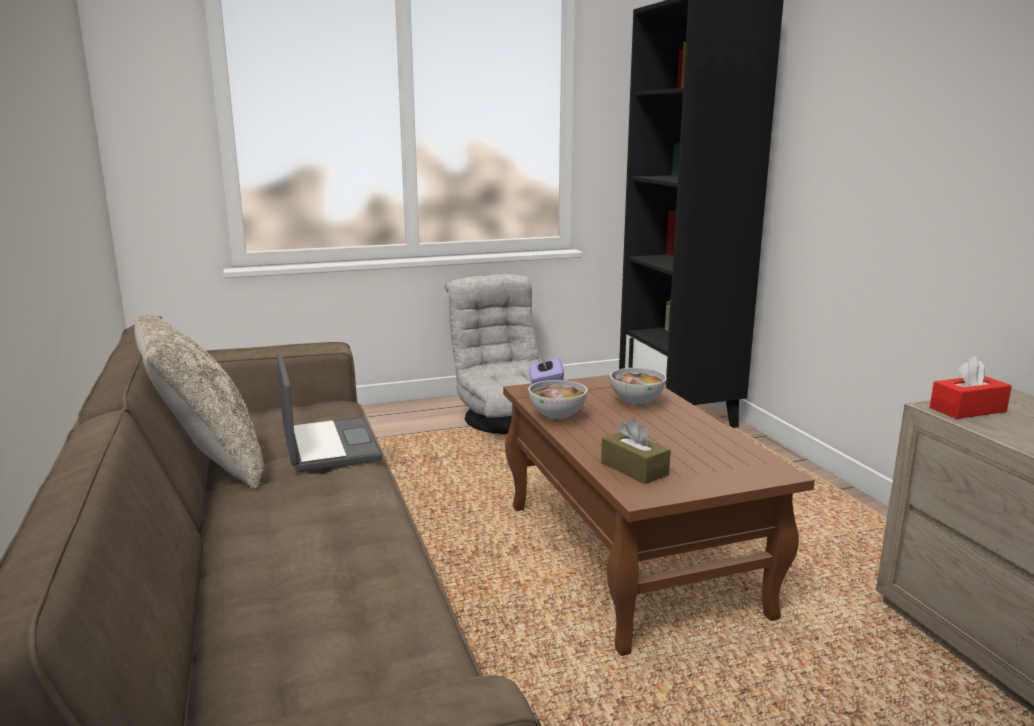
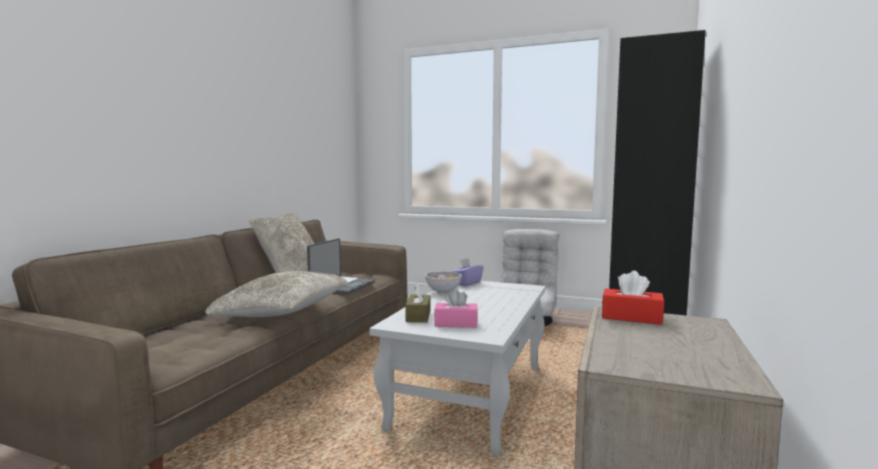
camera: 40 degrees right, 10 degrees down
brown coffee table [503,375,815,656] -> white coffee table [370,281,545,455]
bowl [610,368,667,406] -> none
none -> beige pillow [205,271,348,317]
none -> pink tissue box [434,289,478,328]

